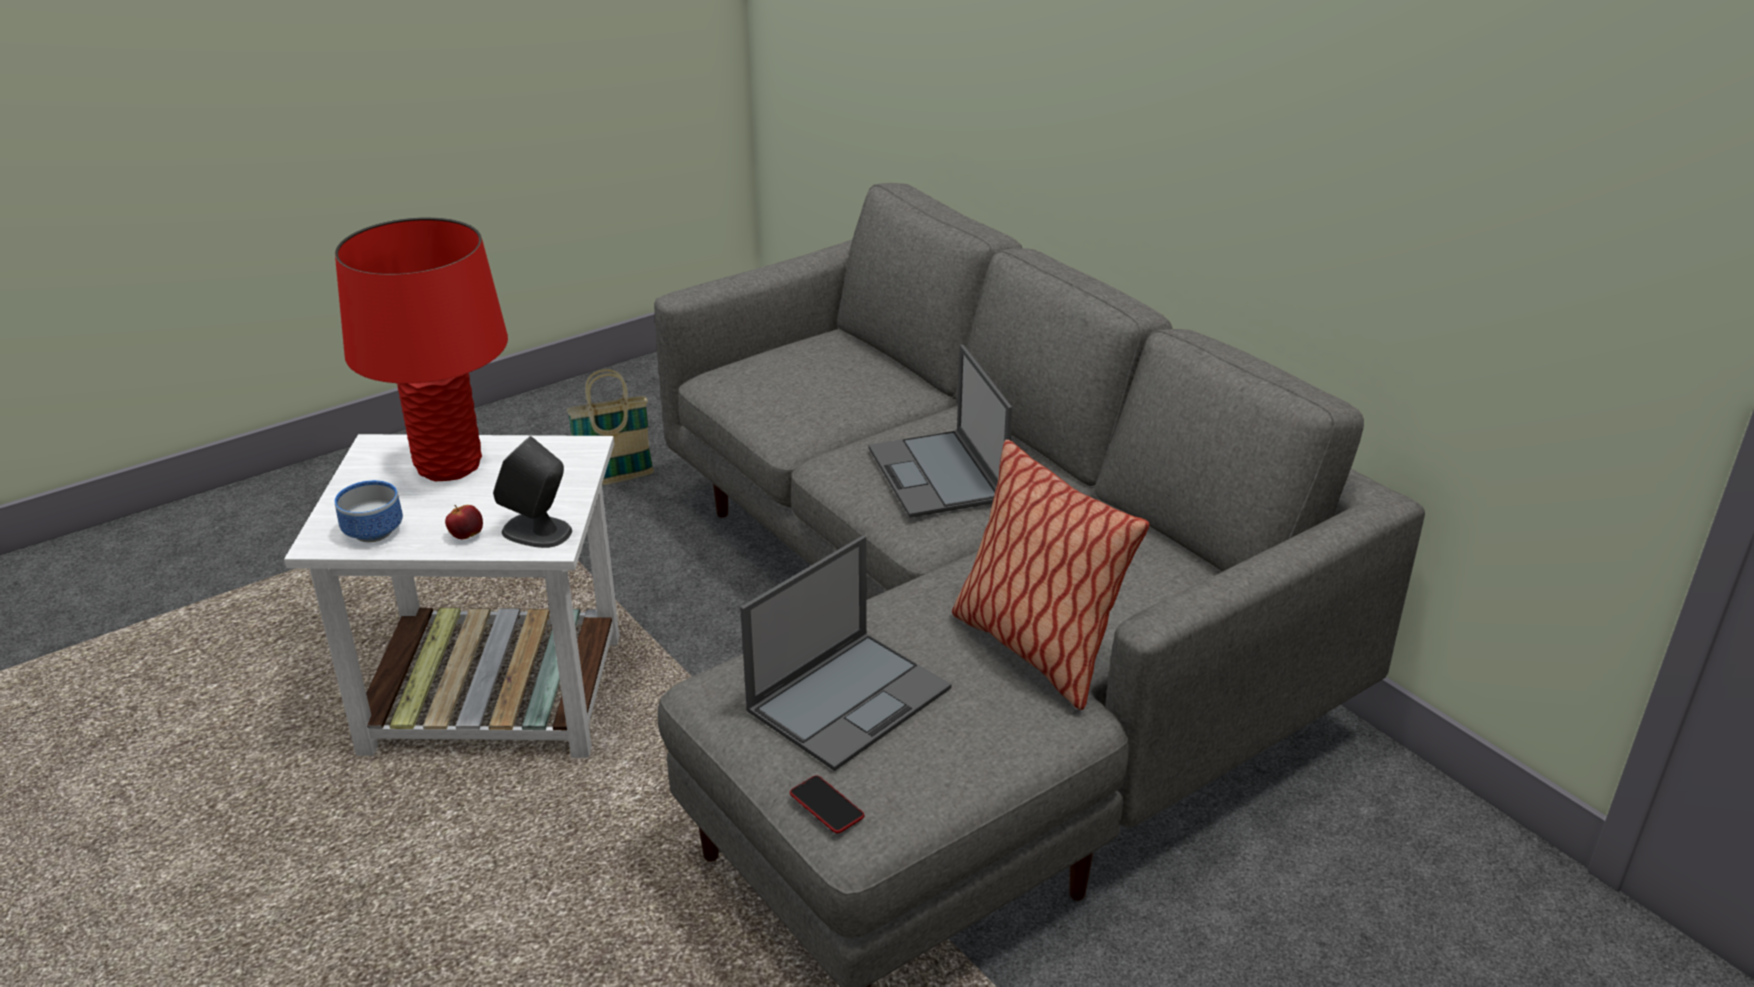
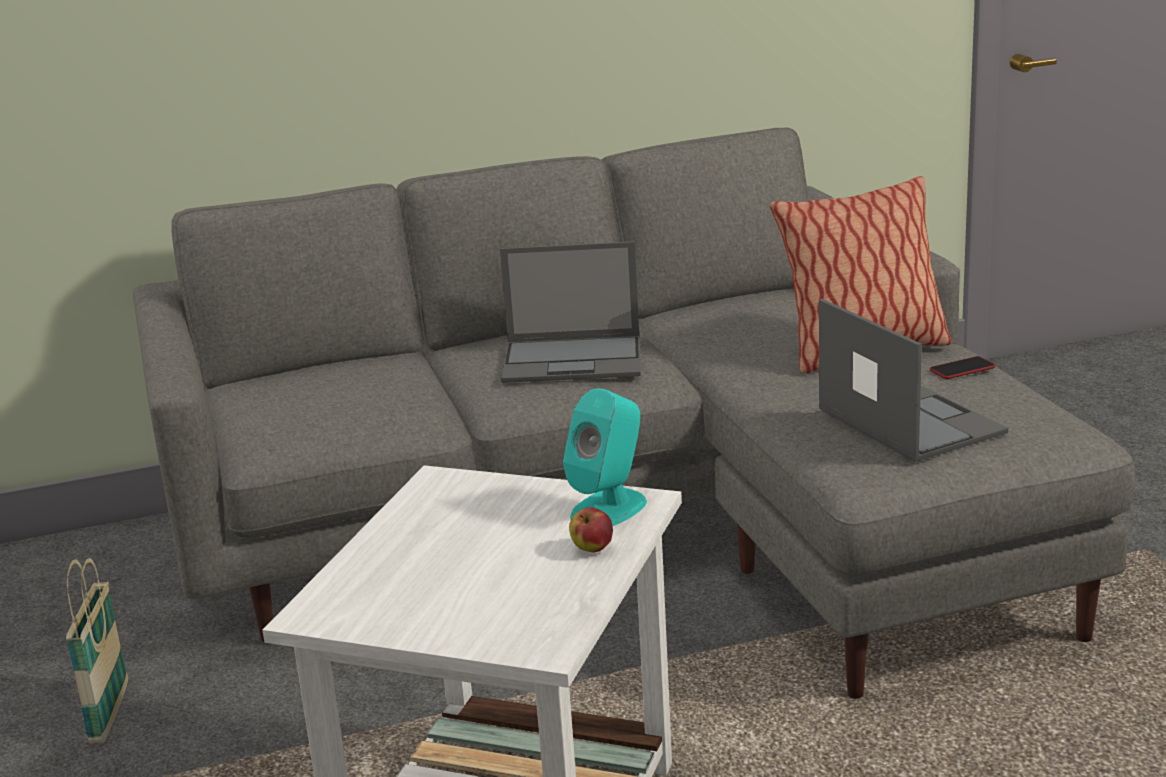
camera: 70 degrees left, 10 degrees down
red table lamp [335,217,508,482] -> none
bowl [335,480,403,542] -> none
grey speaker [493,436,572,548] -> turquoise speaker [563,388,647,526]
phone [790,775,864,833] -> phone moved to [930,356,995,379]

